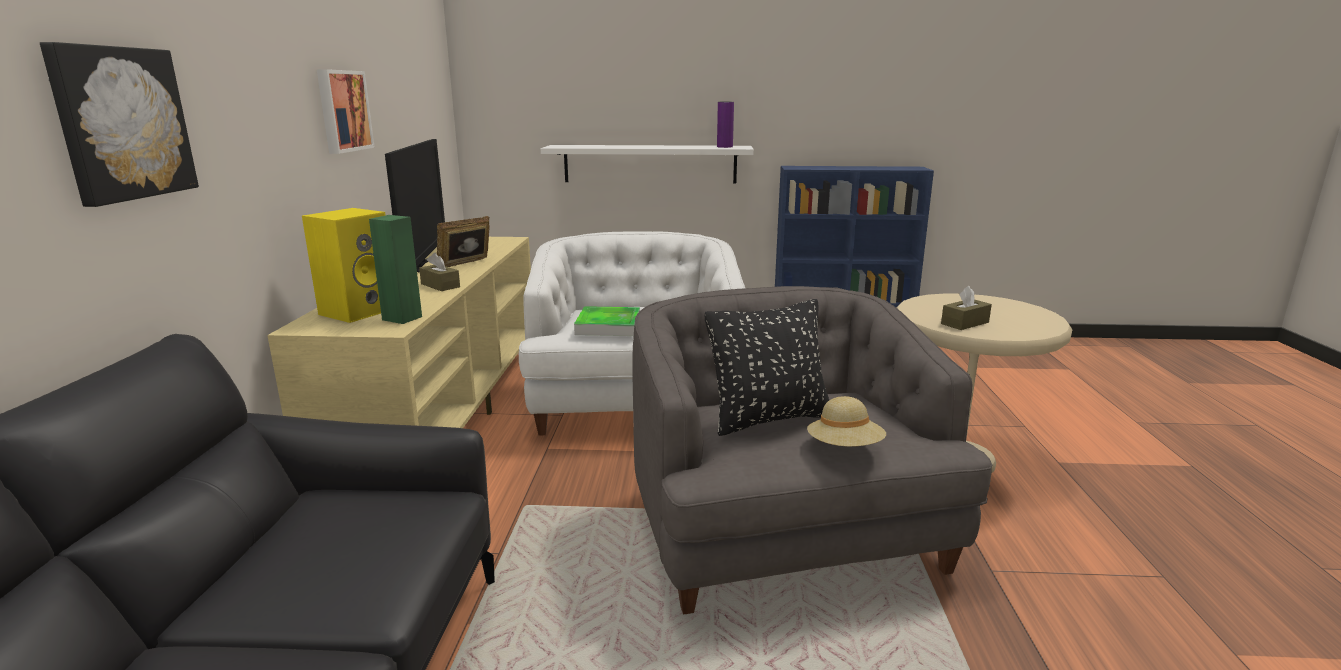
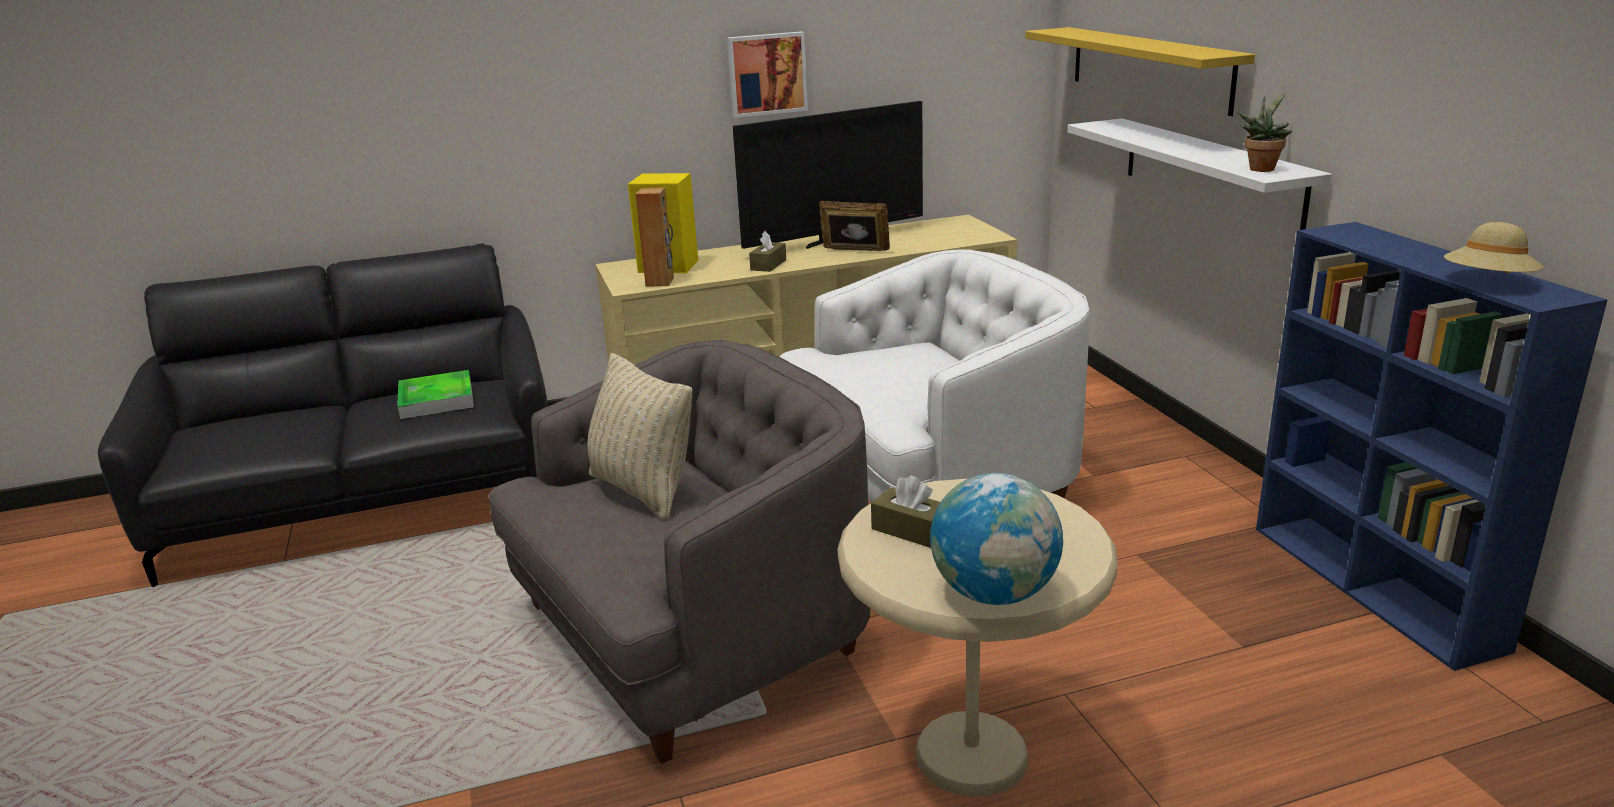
camera: 70 degrees right, 5 degrees up
picture [40,42,199,207] -> none
green speaker [369,215,422,324] -> brown speaker [635,187,674,287]
tray [574,306,640,336] -> tray moved to [397,370,474,419]
black pillow [705,299,829,436] -> beige pillow [587,353,693,520]
purple vase [717,102,734,148] -> potted plant [1238,92,1292,172]
beige hat [807,396,886,446] -> beige hat moved to [1444,222,1543,273]
none -> globe [930,473,1063,605]
none -> yellow shelf [1025,27,1255,116]

